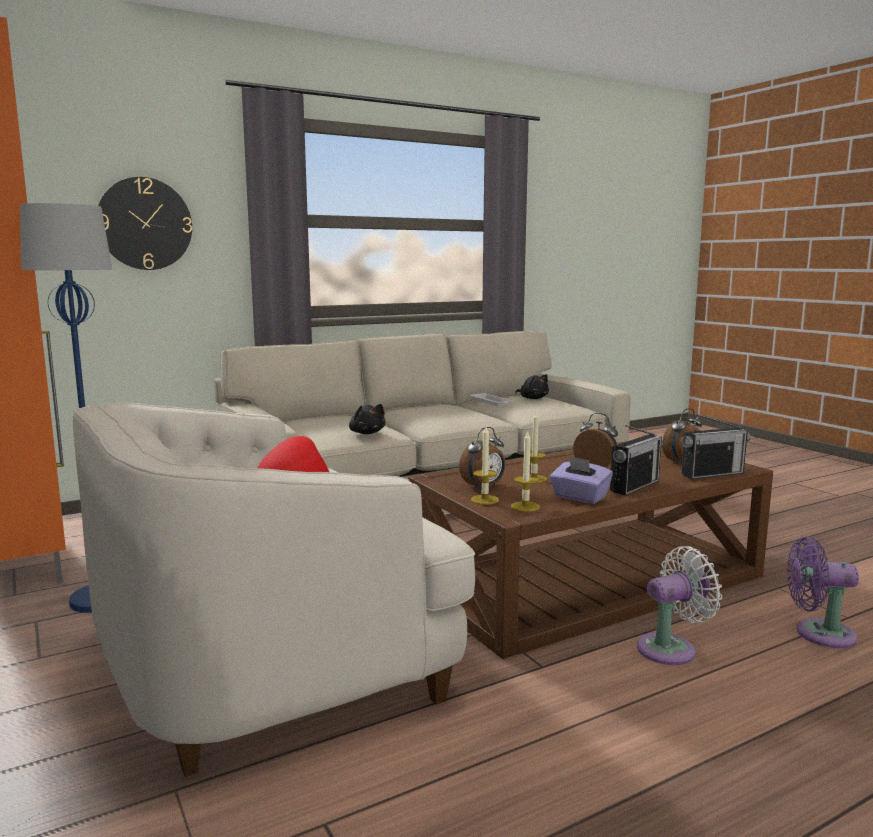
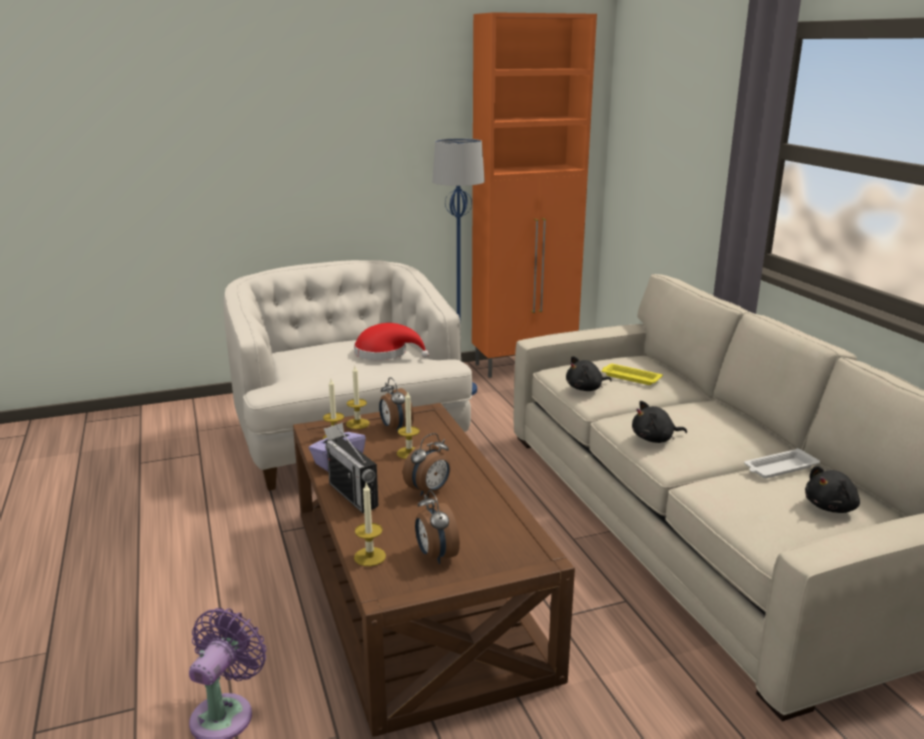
camera: 100 degrees right, 10 degrees up
wall clock [98,177,192,270] -> none
white fan [637,546,722,665] -> none
radio [682,414,750,479] -> candle [354,483,386,566]
none -> yellow tray [602,364,663,385]
none -> black plush toy [632,401,687,443]

